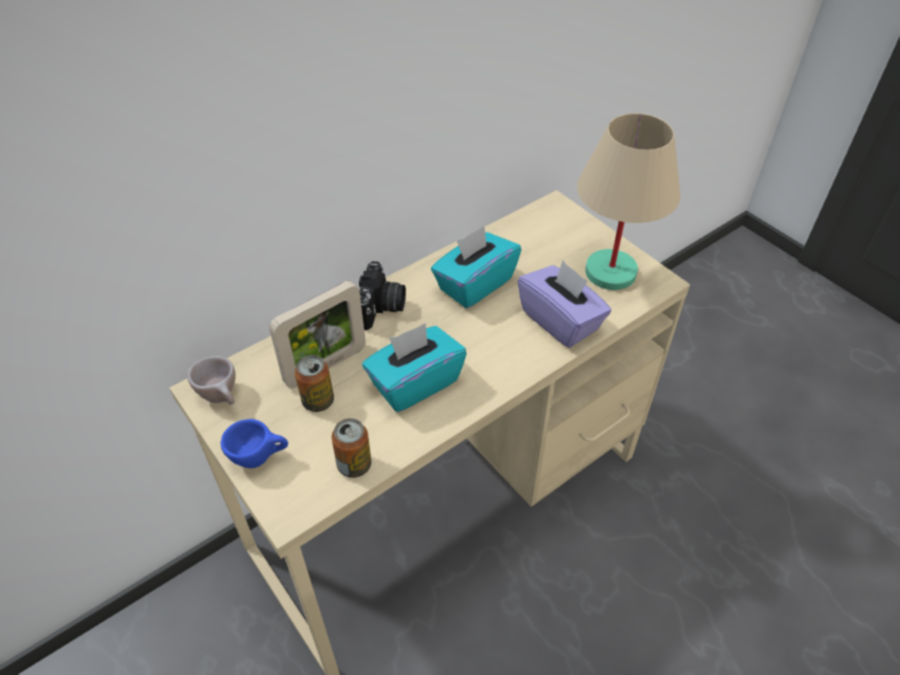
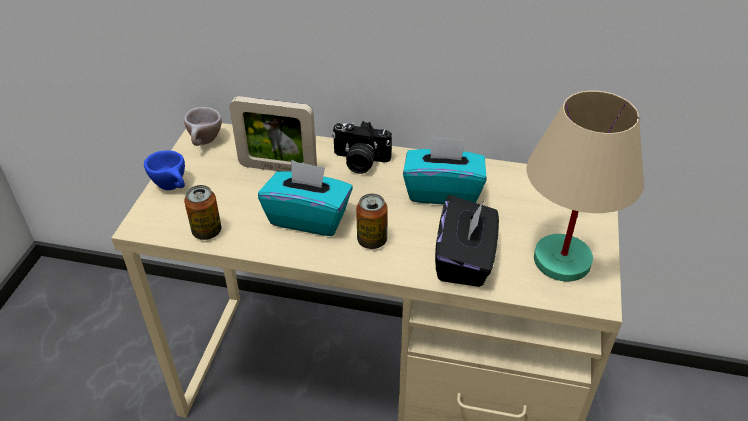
camera: 50 degrees right, 5 degrees down
can [295,355,334,412] -> can moved to [356,194,388,249]
camera [359,261,406,330] -> camera turned 45 degrees clockwise [332,121,392,174]
purple tissue box [518,261,611,348] -> black tissue box [435,195,499,287]

